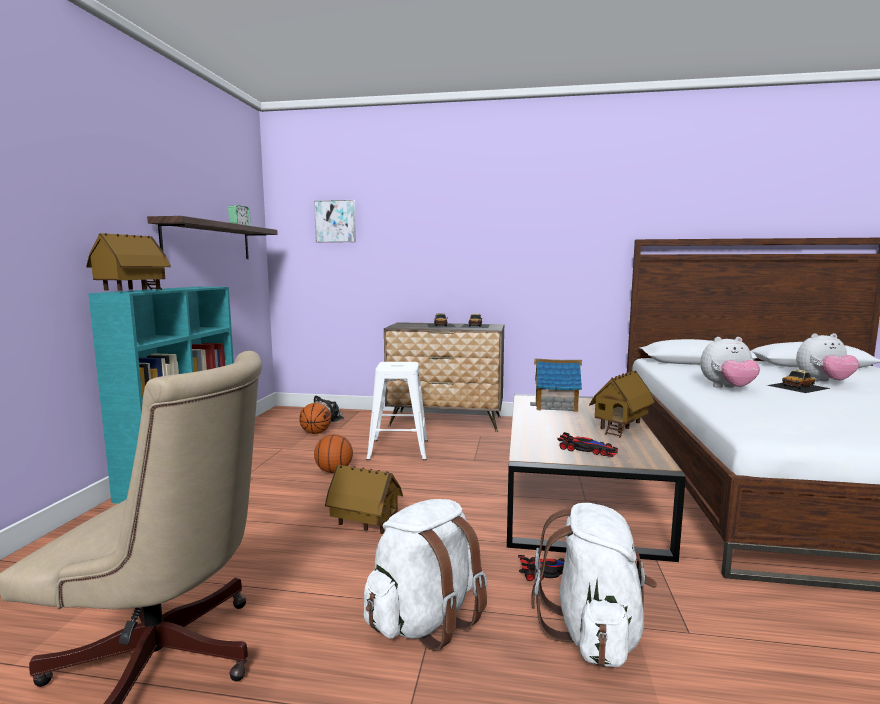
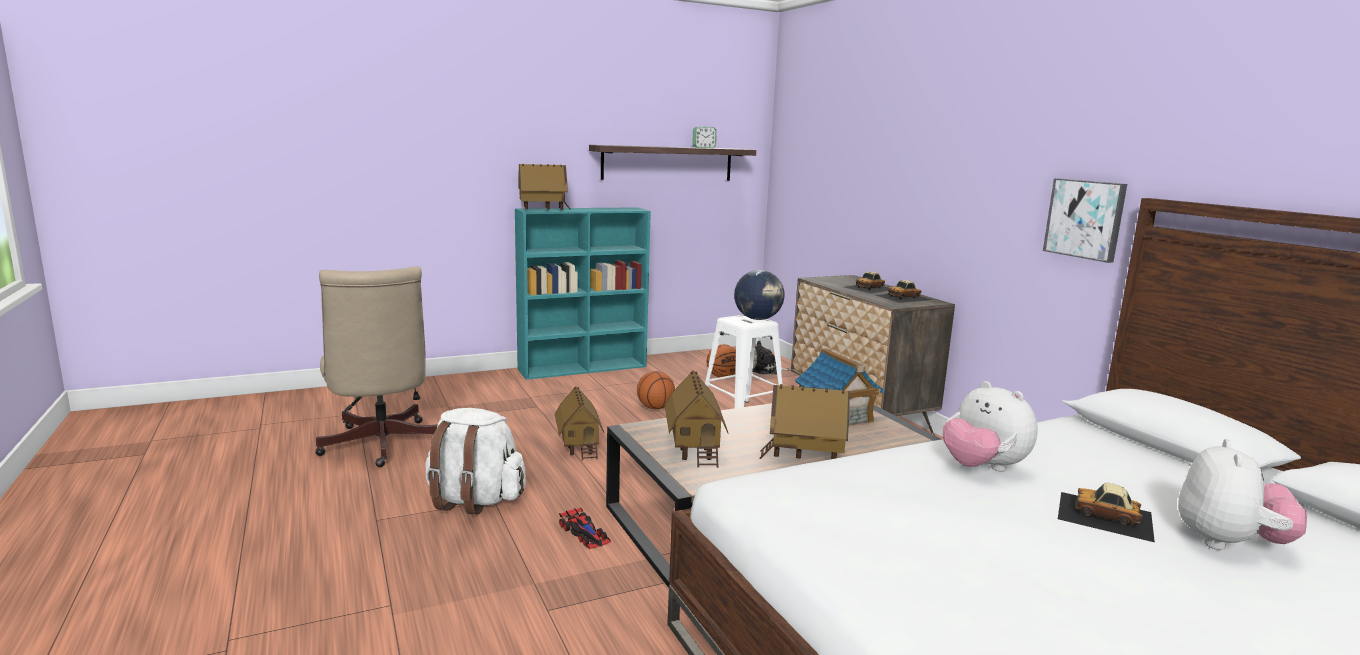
camera: 55 degrees right, 5 degrees up
picture [314,200,356,243] -> picture moved to [1043,178,1127,263]
white backpack [531,503,657,667] -> none
toy car [557,432,618,457] -> toy house [665,370,728,468]
plush toy [796,333,859,381] -> plush toy turned 120 degrees counterclockwise [1178,439,1307,550]
none -> globe [734,270,785,320]

